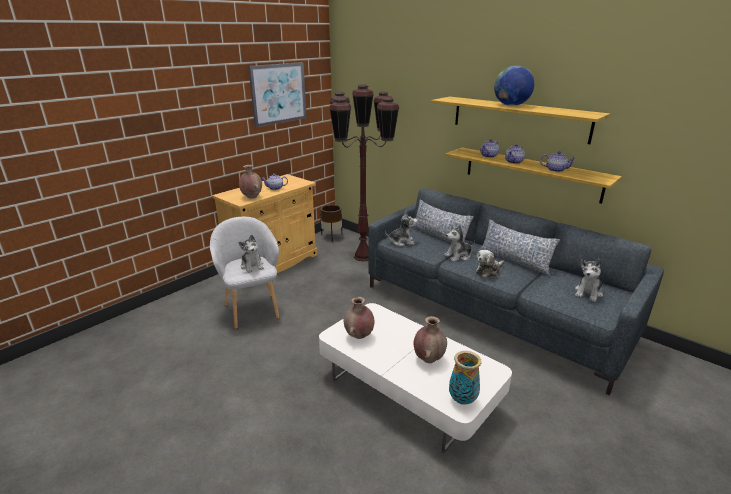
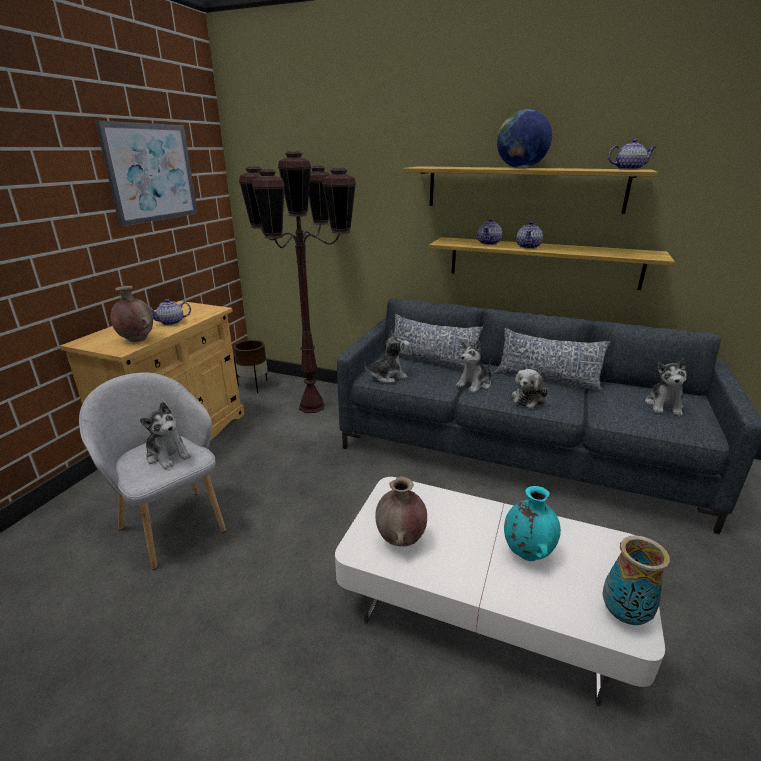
camera: 20 degrees left, 0 degrees up
brown vase [414,316,447,363] -> turquoise vase [504,486,561,561]
teapot [540,151,576,172] -> teapot moved to [608,139,656,170]

